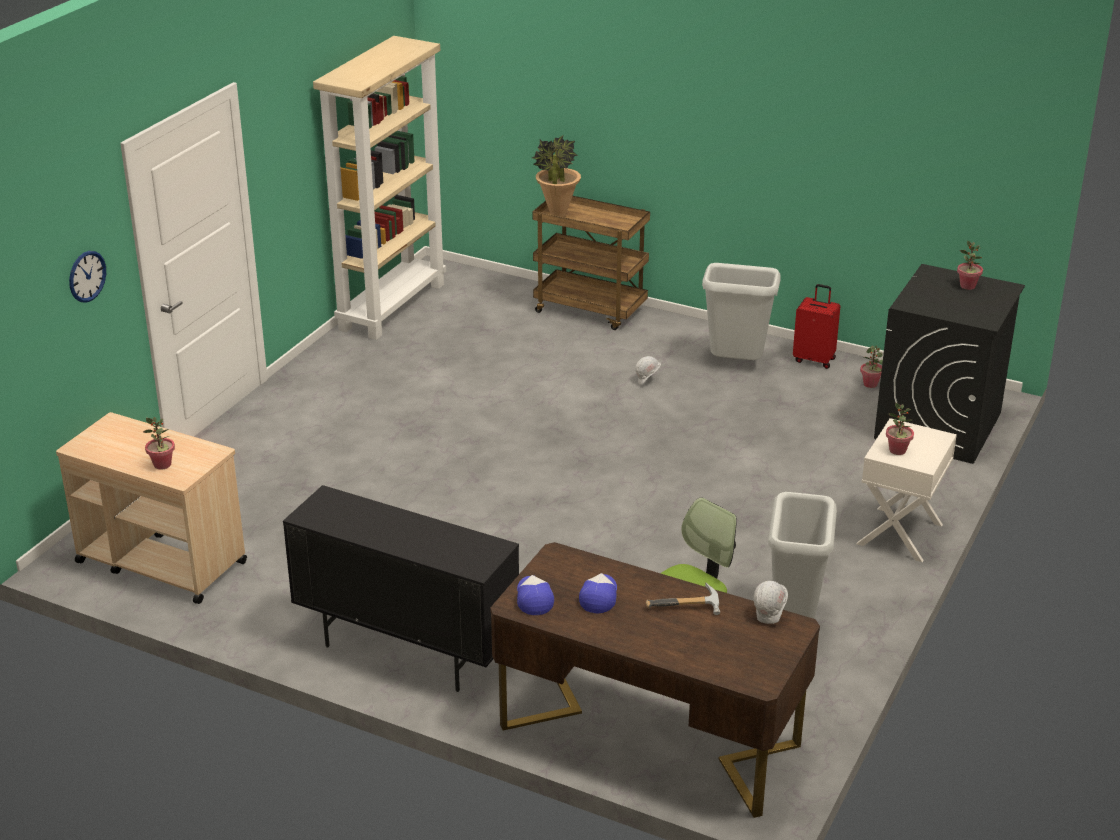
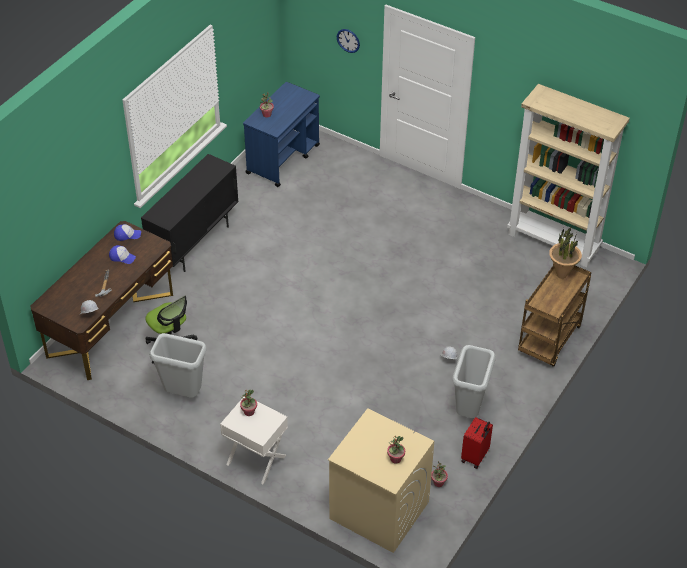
camera: 95 degrees right, 15 degrees up
beige cart [56,412,247,604] -> blue cart [243,82,320,187]
black washing machine [874,264,1025,464] -> beige washing machine [328,408,434,553]

